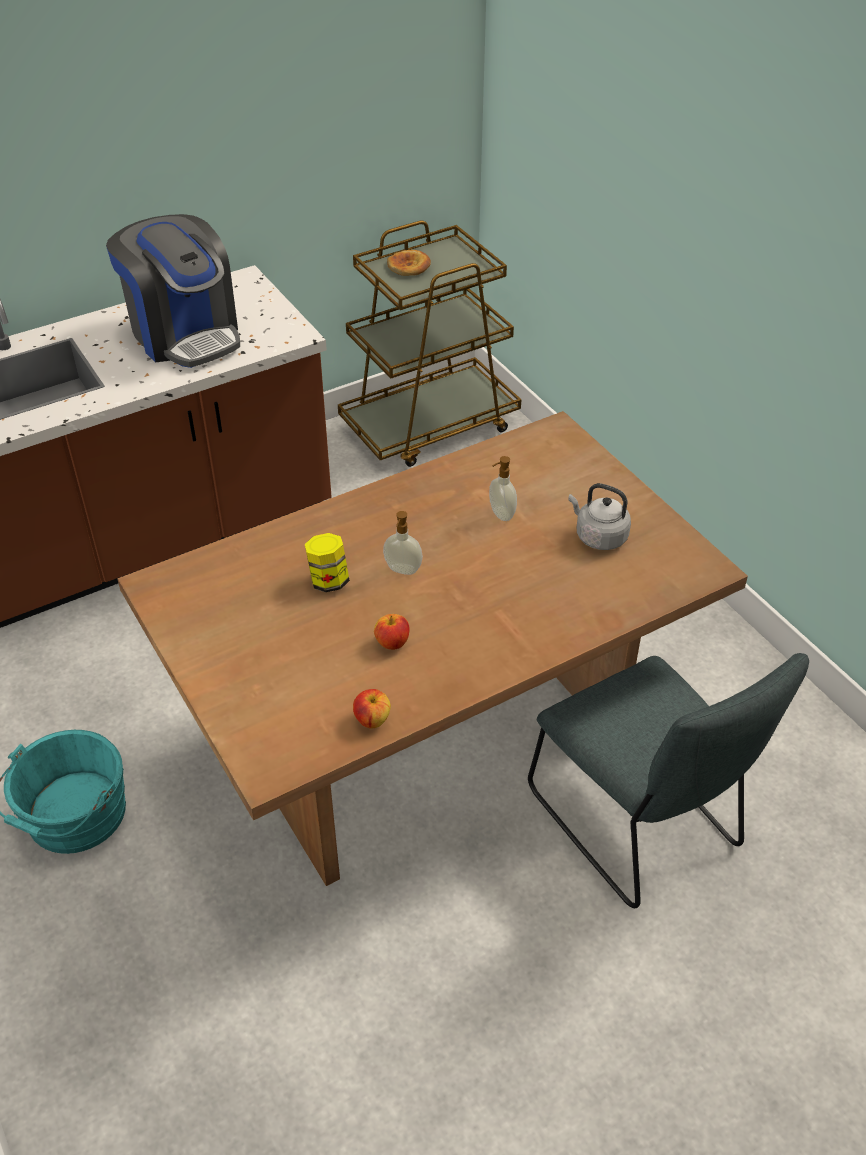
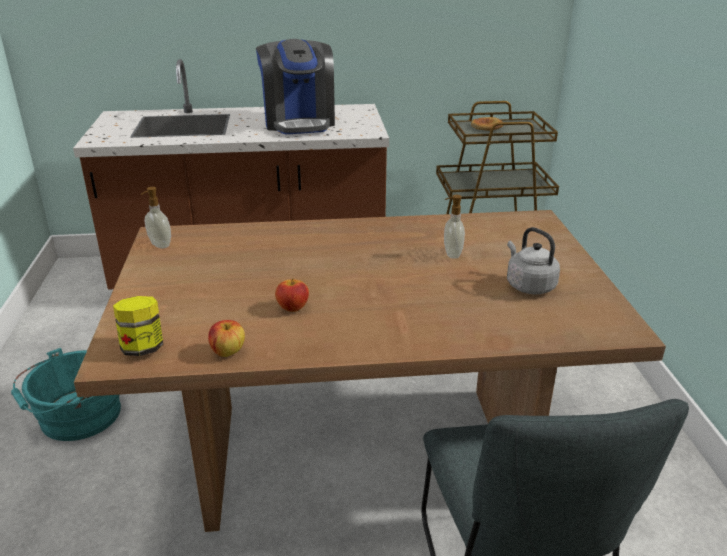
camera: 25 degrees right, 15 degrees down
jar [305,533,350,592] -> jar moved to [113,296,163,356]
soap dispenser [383,511,423,575] -> soap dispenser moved to [141,187,171,249]

